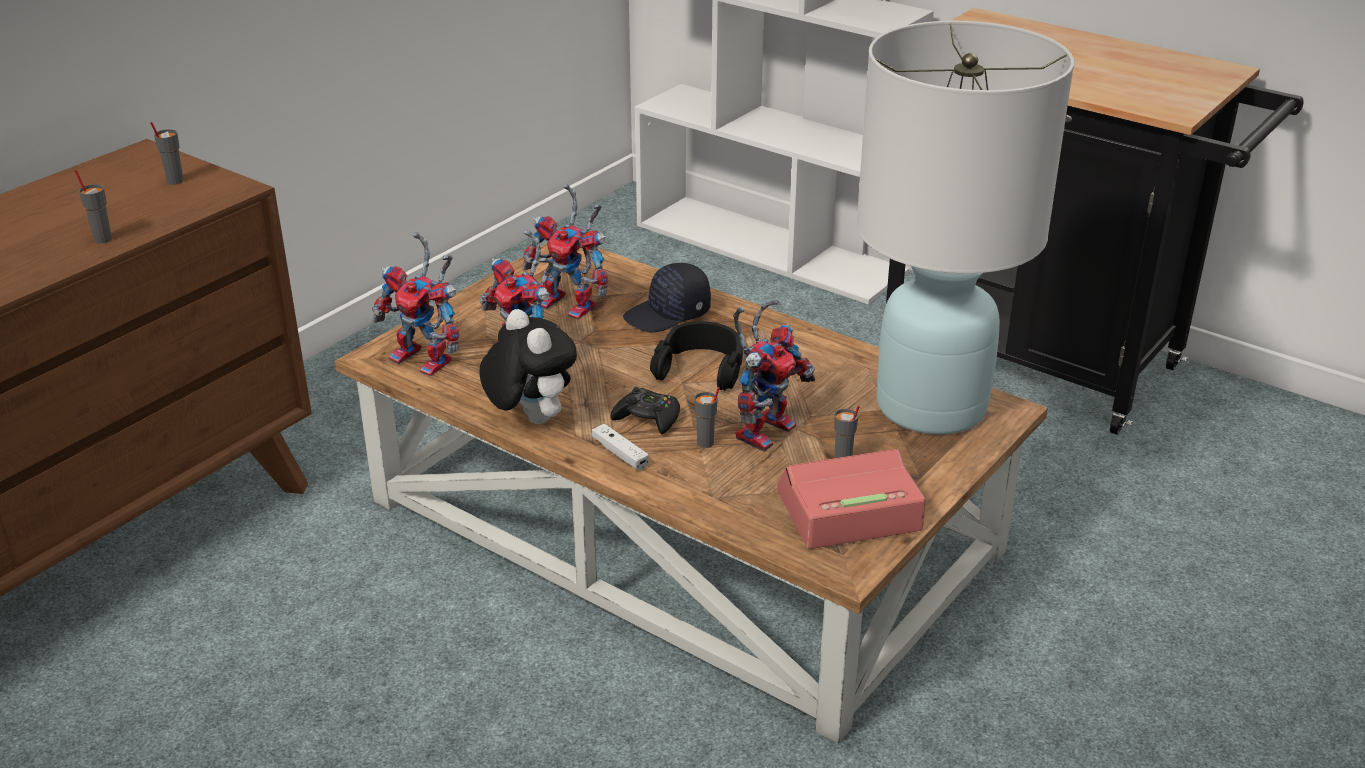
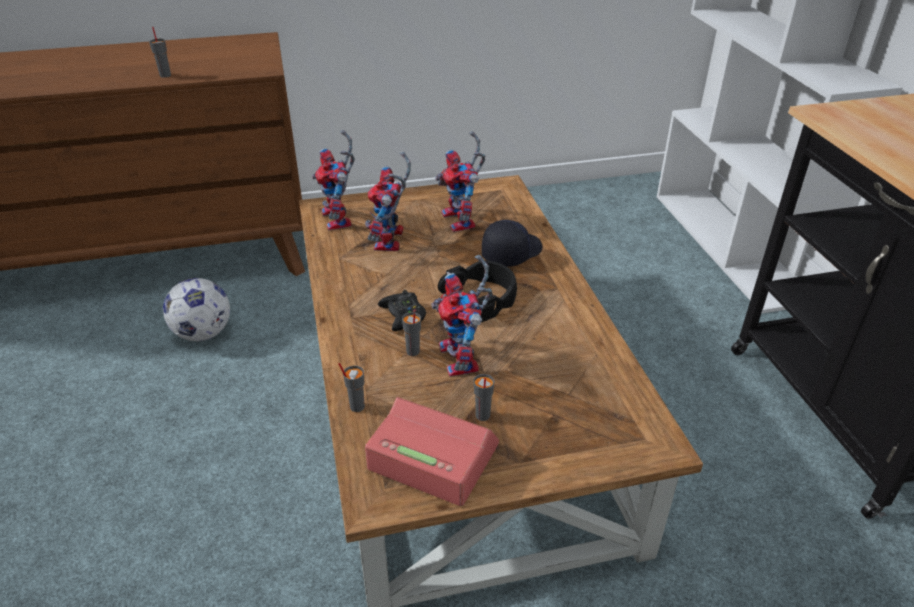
camera: 40 degrees right, 5 degrees up
grey cup [150,122,184,185] -> grey cup moved to [338,363,365,412]
plush toy [479,309,577,424] -> none
white game controller [592,424,649,470] -> none
black cap [623,263,711,333] -> black cap turned 120 degrees clockwise [482,220,542,267]
toy robot [733,299,816,452] -> toy robot turned 90 degrees clockwise [431,255,493,377]
white table lamp [856,21,1074,435] -> none
none -> football [163,278,230,341]

